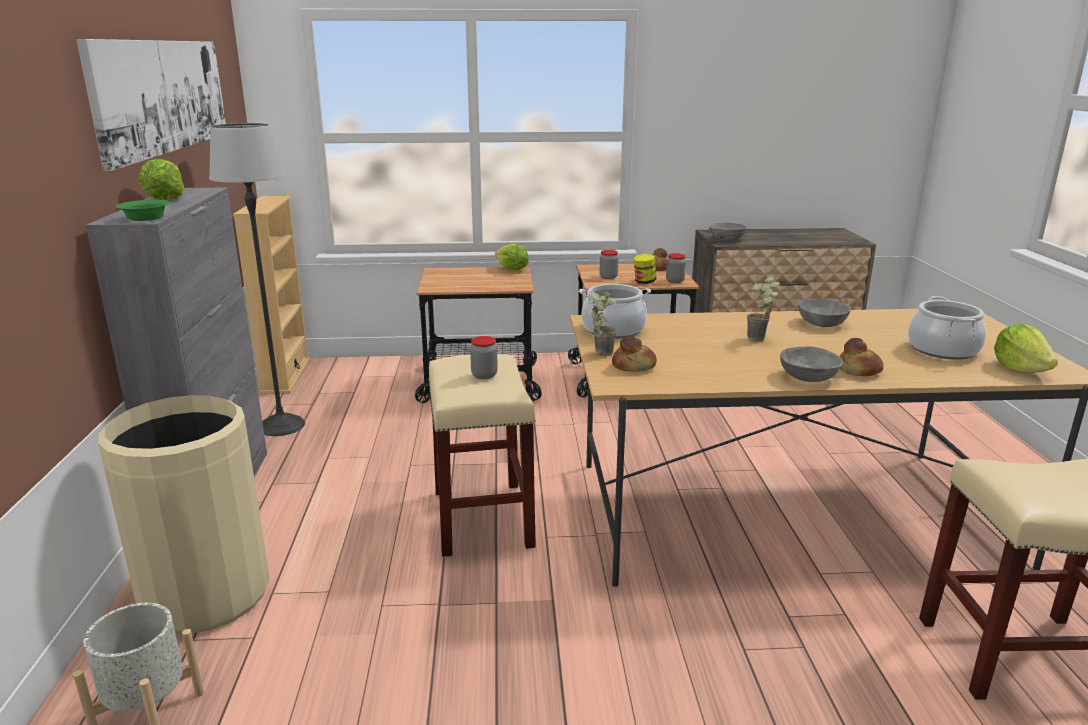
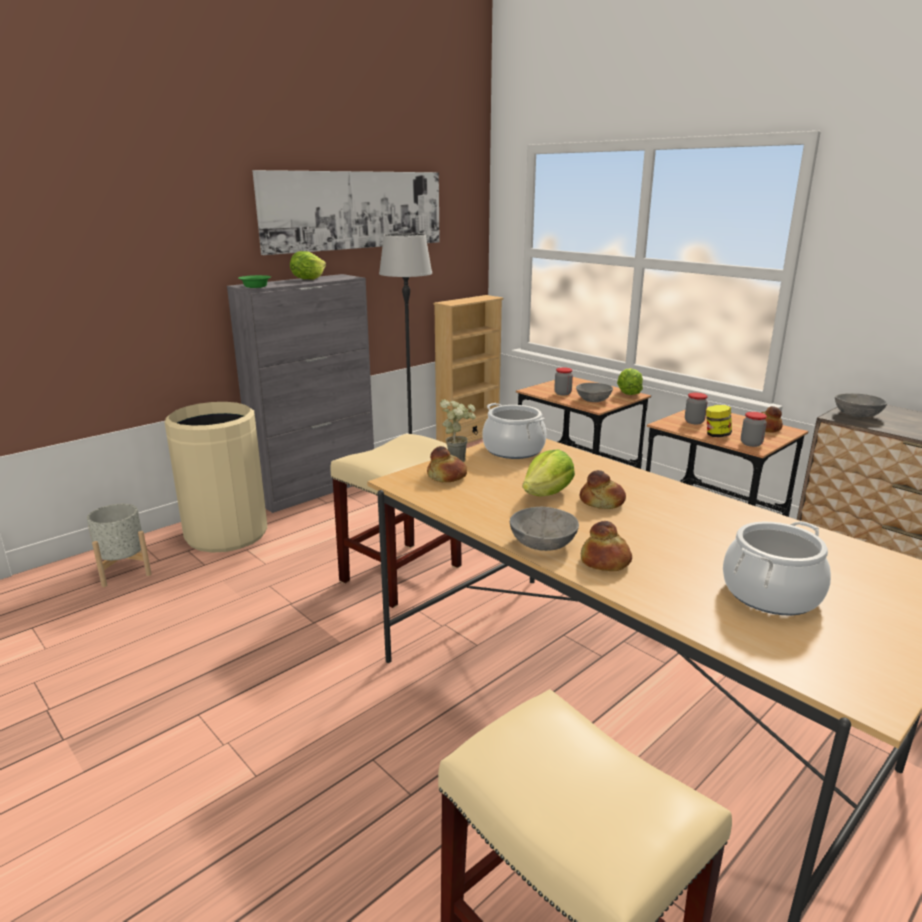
camera: 50 degrees right, 0 degrees up
jar [470,336,498,379] -> jar moved to [554,367,573,395]
potted plant [747,275,780,341] -> bread [580,470,626,509]
grey bowl [798,299,851,327] -> grey bowl moved to [576,383,613,402]
lettuce [994,323,1058,373] -> lettuce moved to [523,449,575,497]

